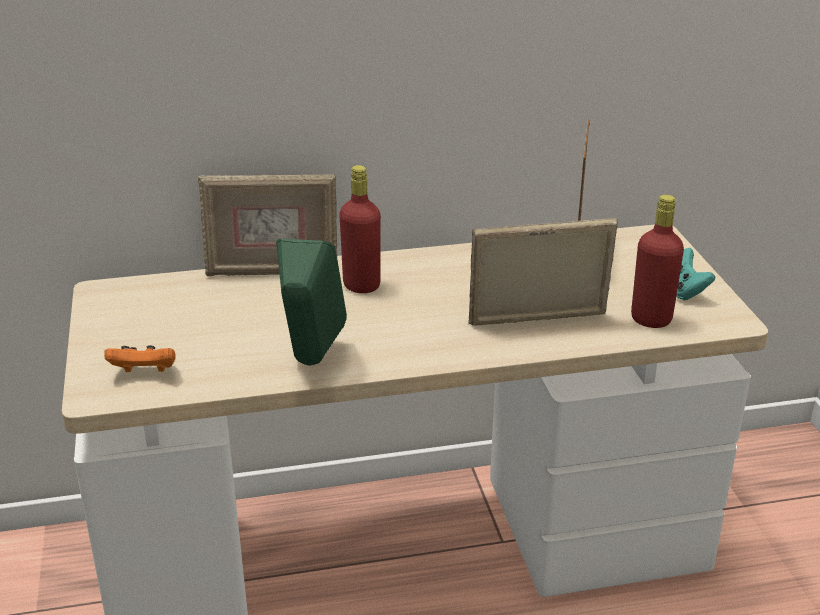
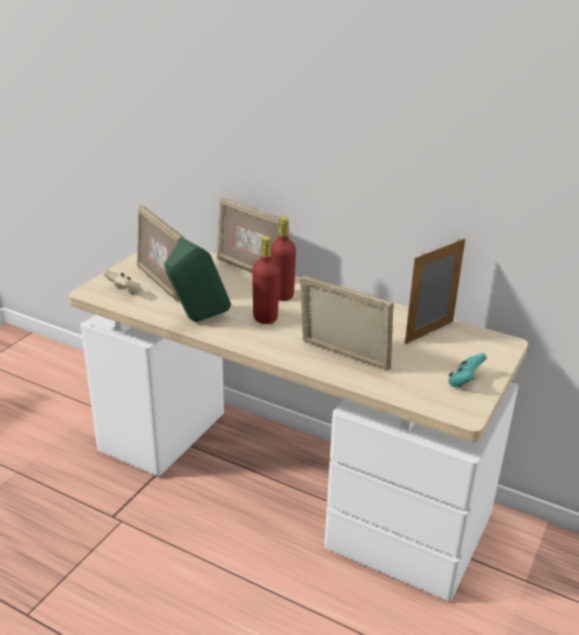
camera: 40 degrees right, 0 degrees up
orange game controller [104,345,176,372] -> beige game controller [103,269,141,294]
red bottle [631,195,684,328] -> red bottle moved to [252,236,280,324]
none -> picture frame [137,205,184,302]

